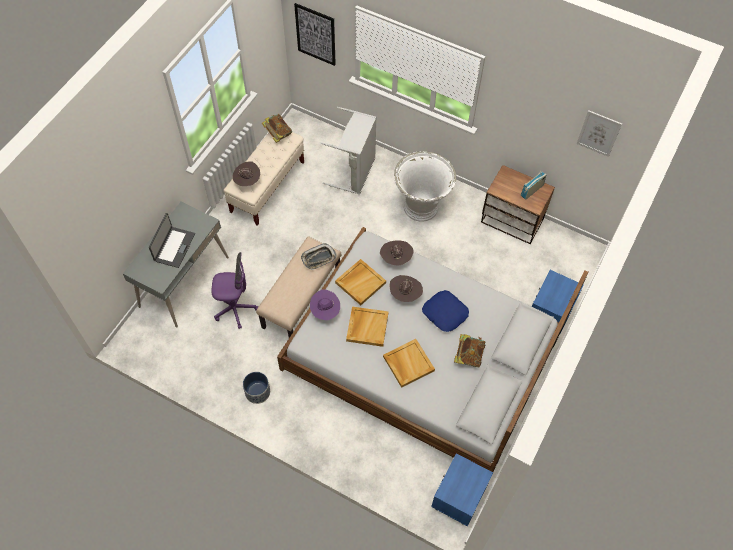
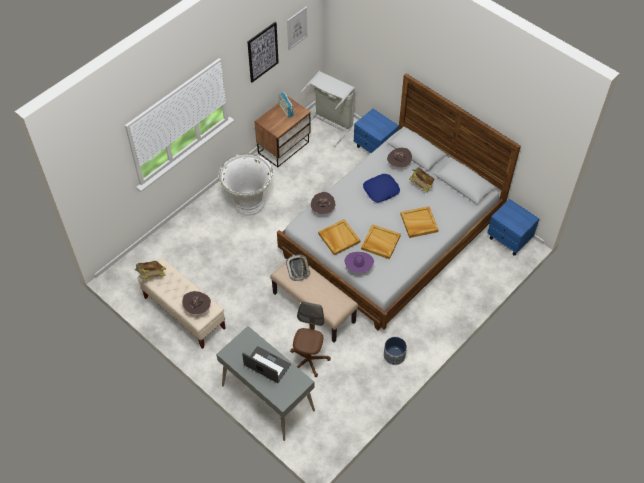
camera: 75 degrees left, 5 degrees down
purple office chair [212,252,258,329] -> brown office chair [290,302,331,377]
picture [294,3,336,66] -> picture moved to [247,22,279,82]
grey laundry basket [320,107,376,195] -> grey laundry basket moved to [300,71,355,146]
brown hat [390,275,423,302] -> brown hat moved to [387,148,412,168]

